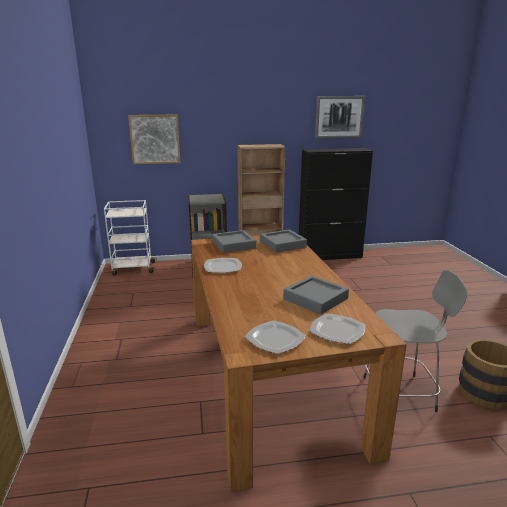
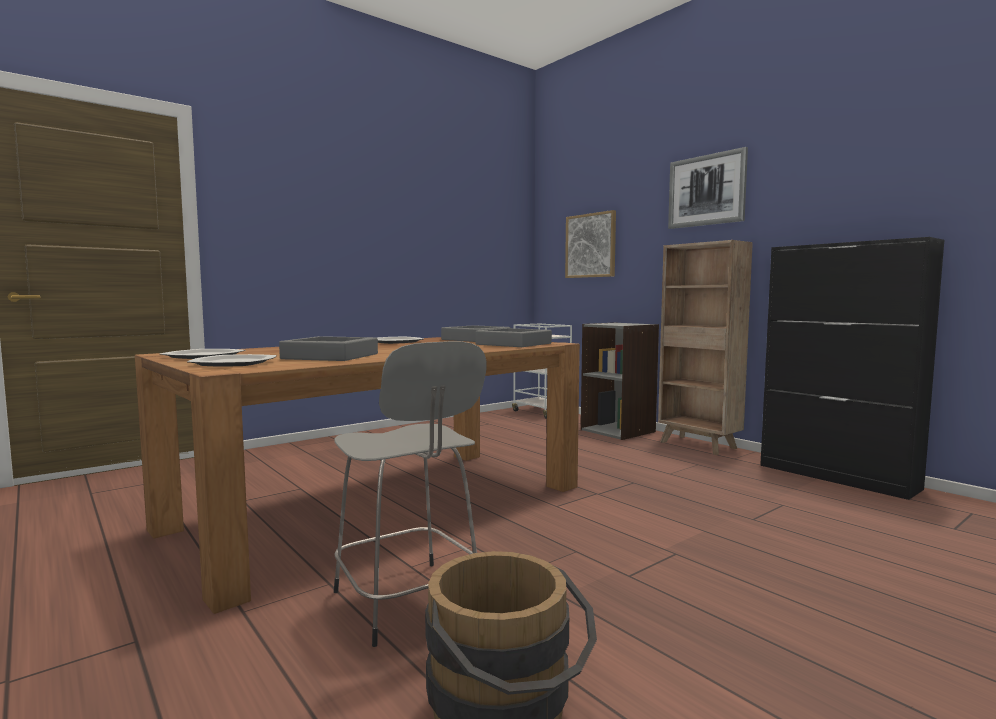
camera: 60 degrees right, 15 degrees down
picture [315,96,365,139] -> picture moved to [668,147,748,229]

